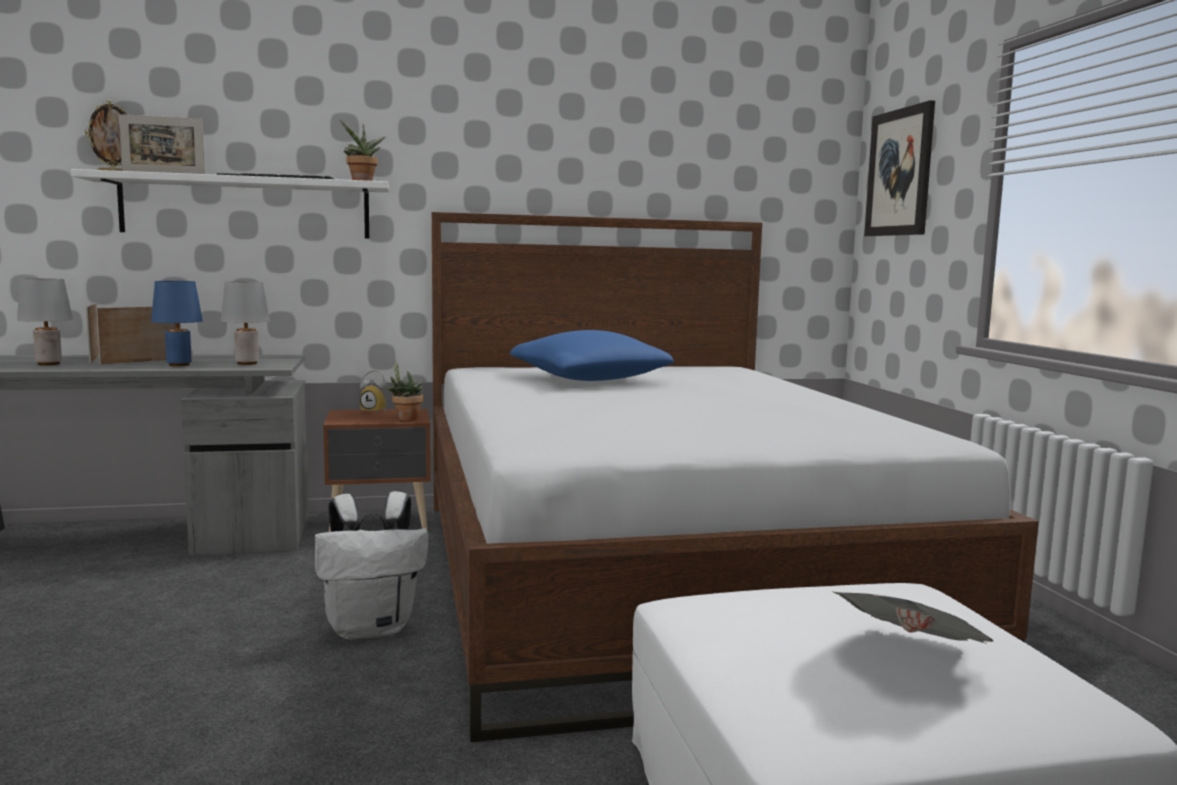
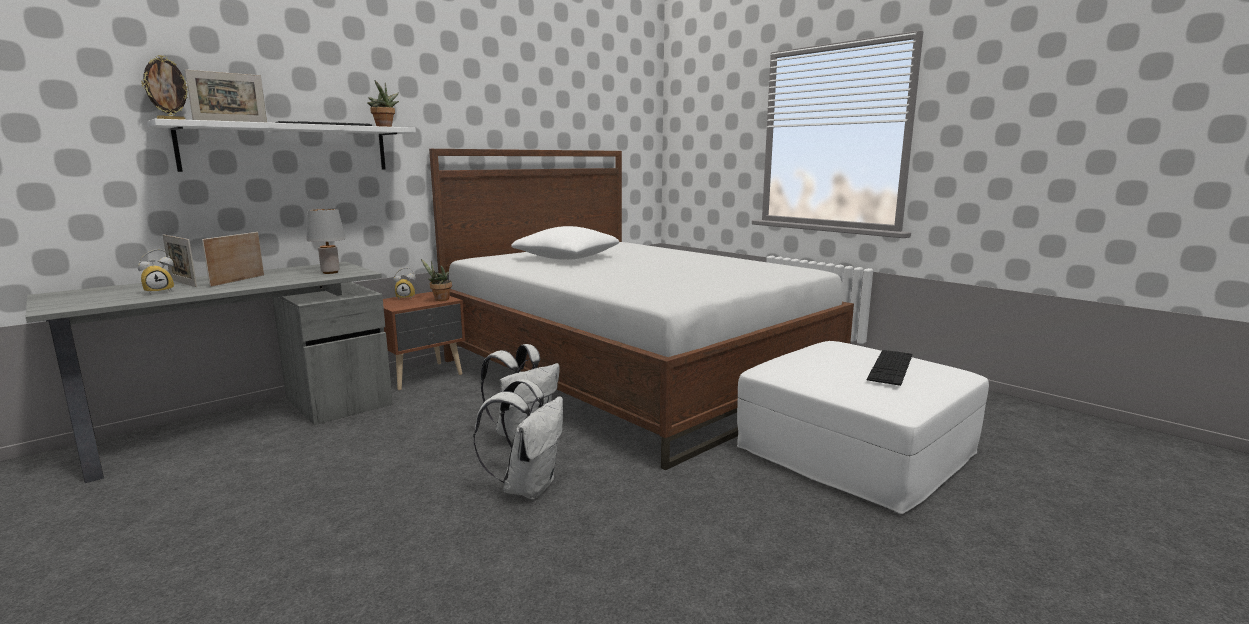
camera: 30 degrees left, 5 degrees up
grey table lamp [17,278,73,365] -> alarm clock [138,249,174,295]
blue table lamp [151,281,203,366] -> none
blue pillow [510,330,674,381] -> white pillow [511,226,619,260]
newspaper [831,591,993,644] -> keyboard [867,350,912,386]
picture [864,100,935,236] -> none
none -> white backpack [473,379,563,499]

